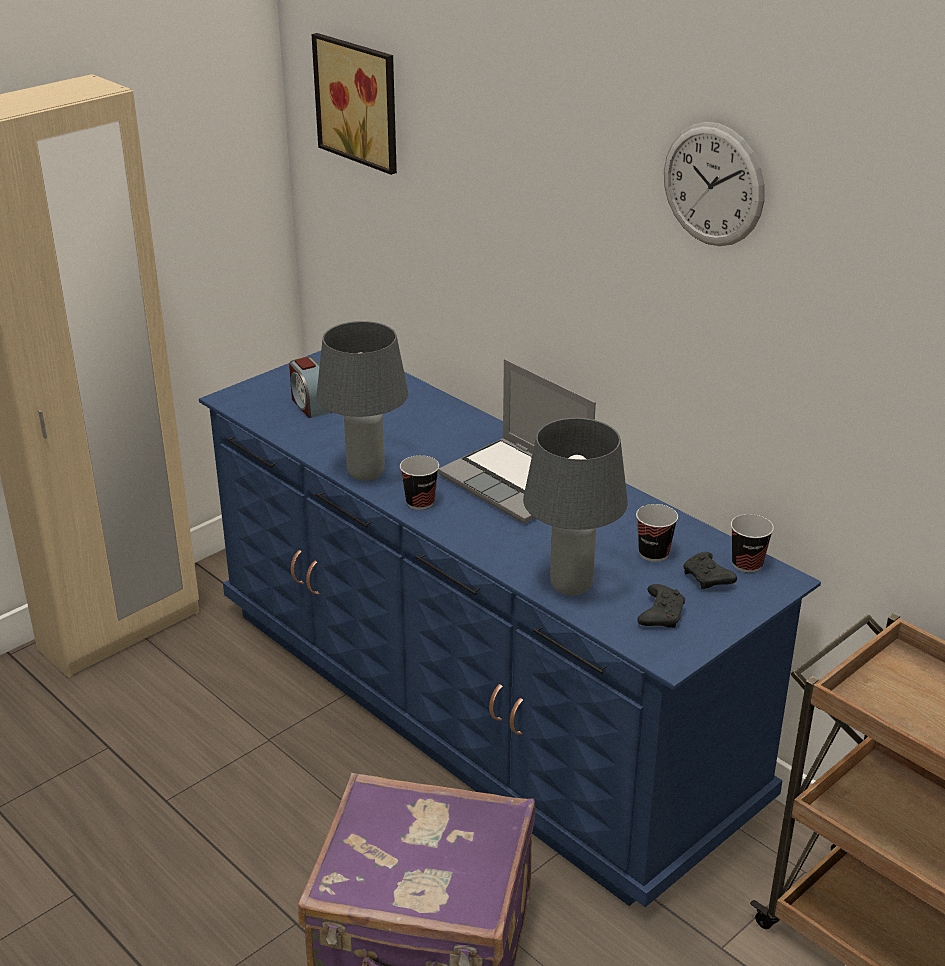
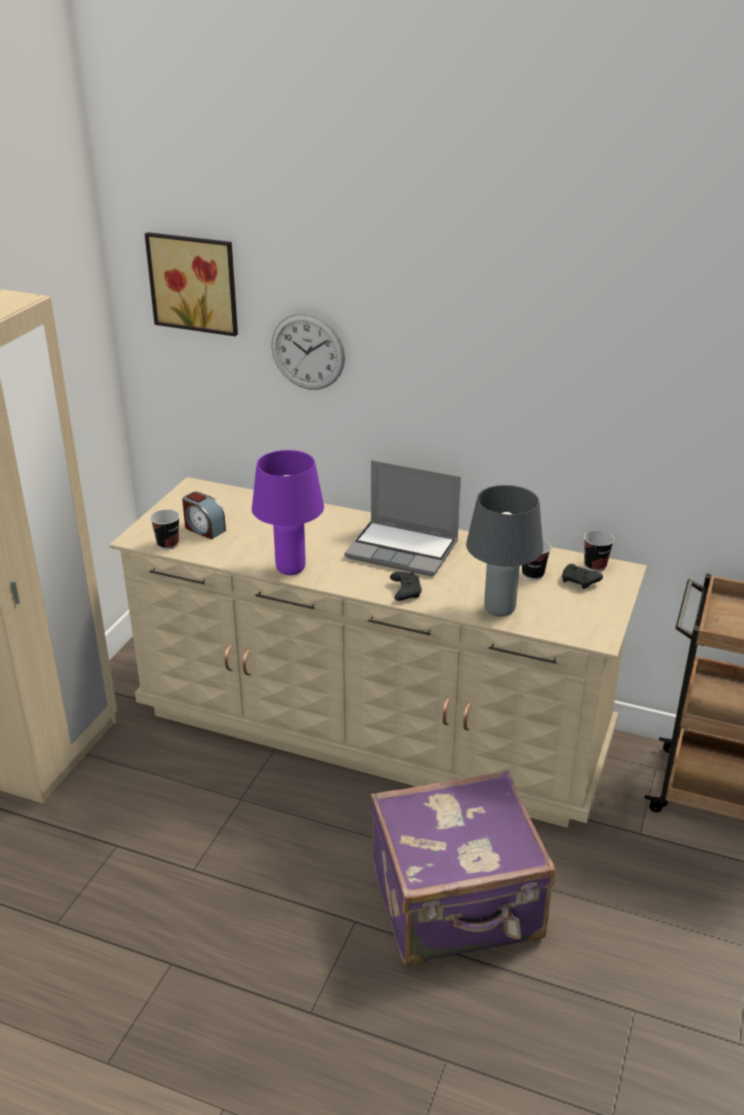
camera: 25 degrees left, 0 degrees up
blue dresser [199,351,821,907] -> beige dresser [109,477,647,828]
grey table lamp [316,321,408,481] -> purple table lamp [252,450,324,575]
cup [400,455,439,510] -> cup moved to [150,510,180,549]
black game controller [637,584,685,628] -> black game controller moved to [390,572,422,601]
wall clock [664,122,765,246] -> wall clock moved to [271,313,345,390]

